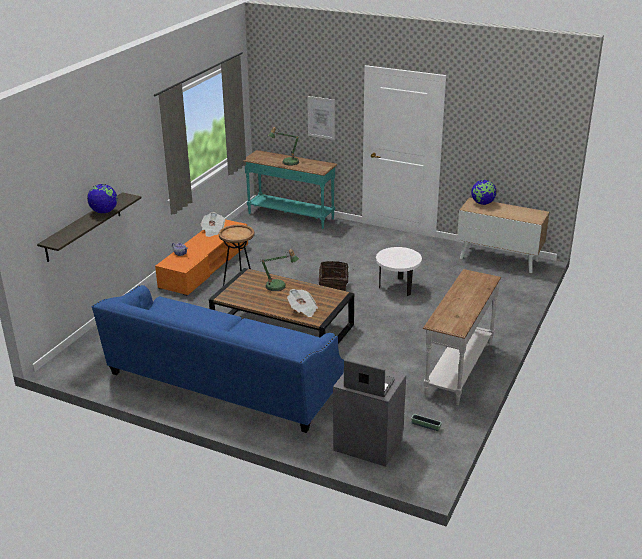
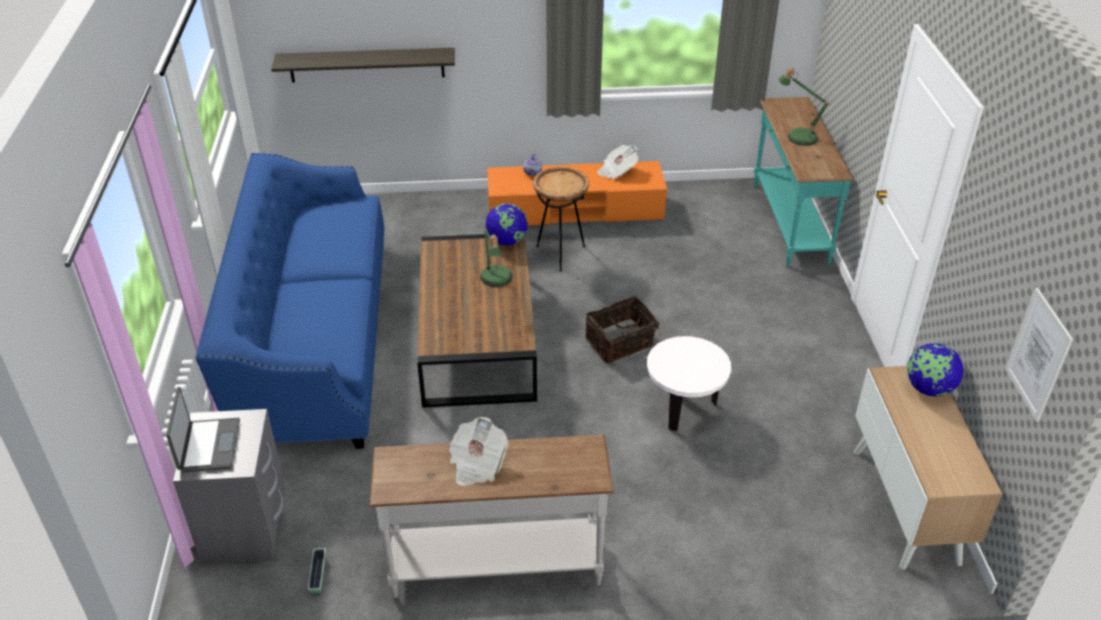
camera: 60 degrees right, 10 degrees up
globe [87,184,117,213] -> globe moved to [485,203,528,246]
newspaper [287,289,318,317] -> newspaper moved to [449,417,509,486]
picture [307,96,335,140] -> picture moved to [1005,288,1073,421]

